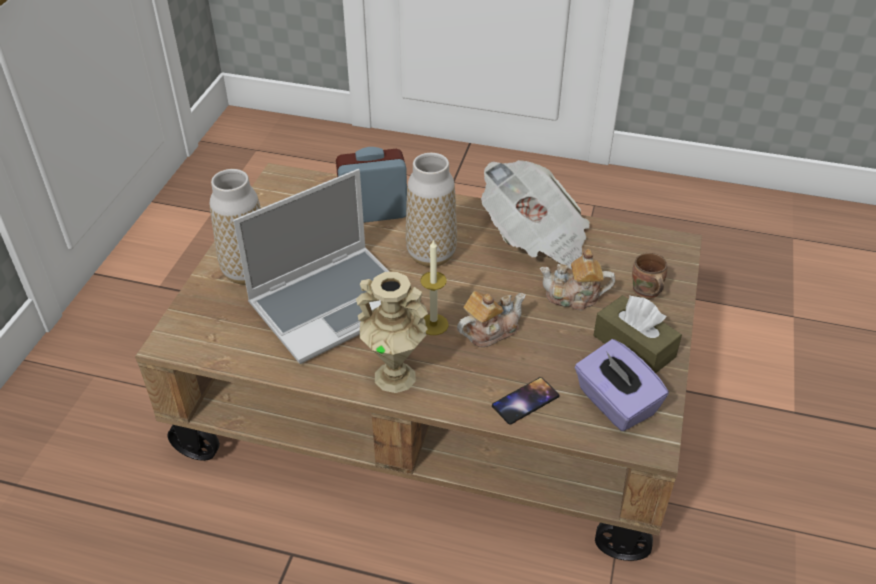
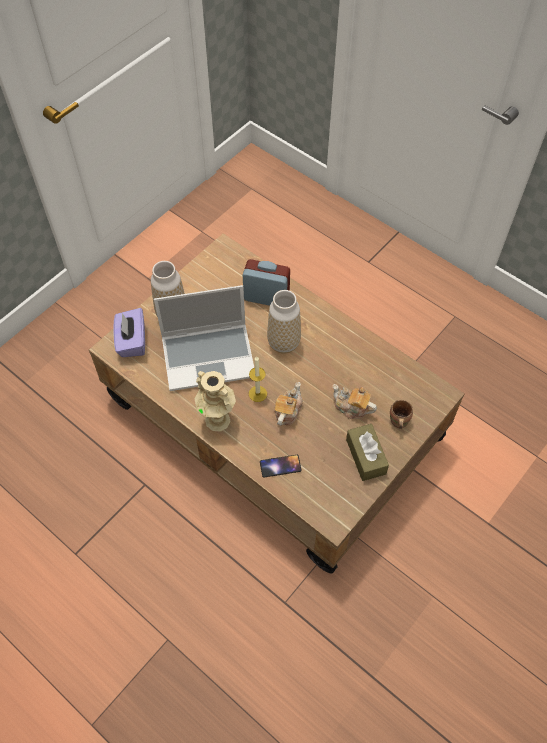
camera: 25 degrees right, 15 degrees up
teapot [457,291,526,347] -> teapot turned 60 degrees counterclockwise [274,382,303,426]
newspaper [481,160,590,269] -> none
purple tissue box [575,339,669,431] -> purple tissue box moved to [113,308,145,357]

